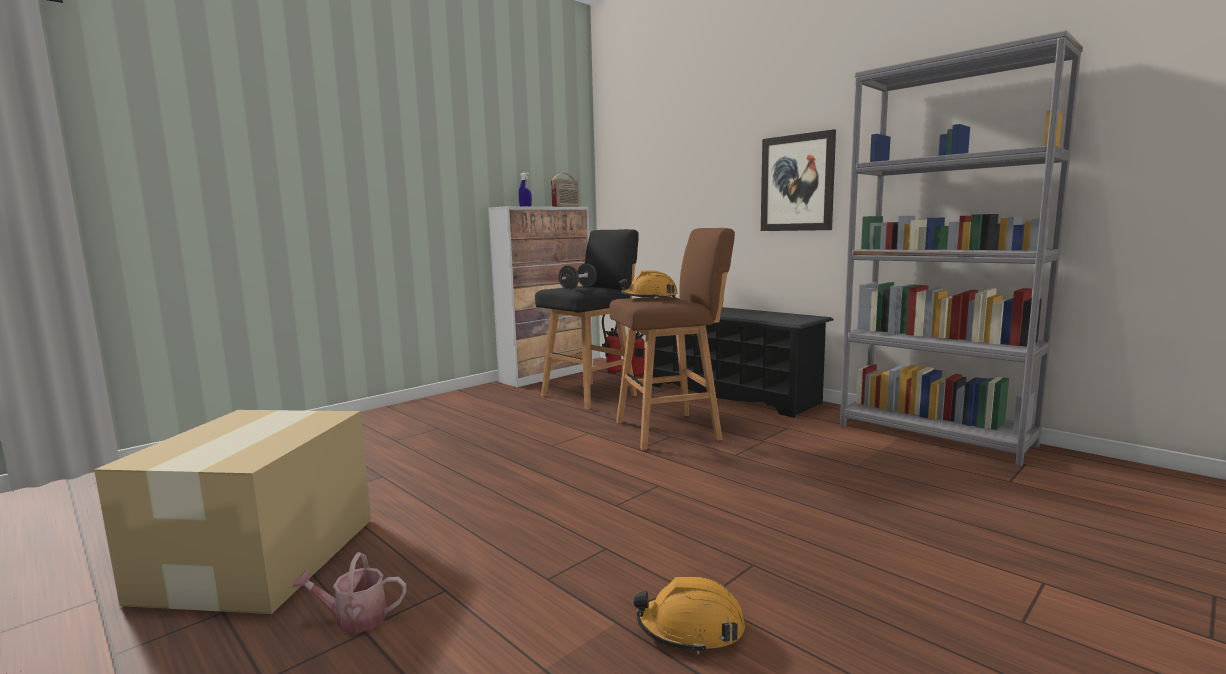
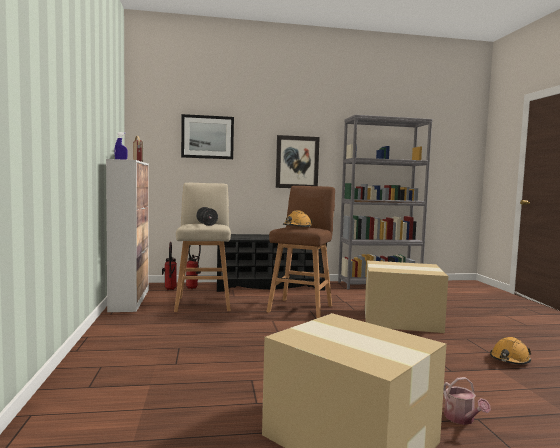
camera: 55 degrees left, 5 degrees down
watering can [292,552,406,634] -> watering can turned 45 degrees counterclockwise [443,377,491,425]
black stool [535,229,639,410] -> beige stool [174,183,231,312]
none -> picture [181,114,234,159]
none -> cardboard box [365,260,448,333]

